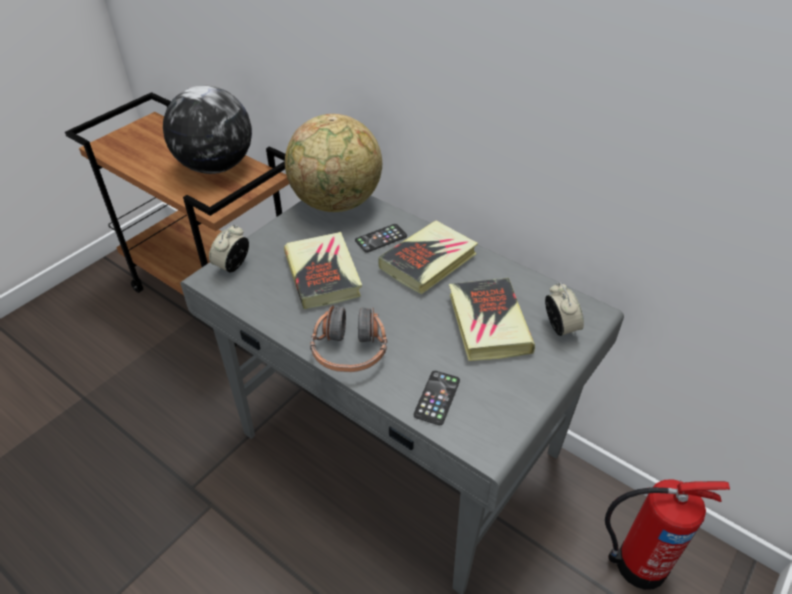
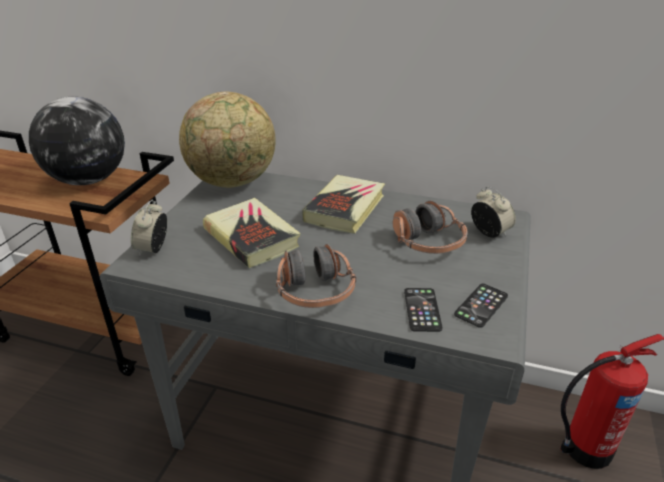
camera: 20 degrees left, 10 degrees down
phone [355,224,407,253] -> phone moved to [454,284,508,328]
book [449,278,535,361] -> headphones [393,201,468,254]

